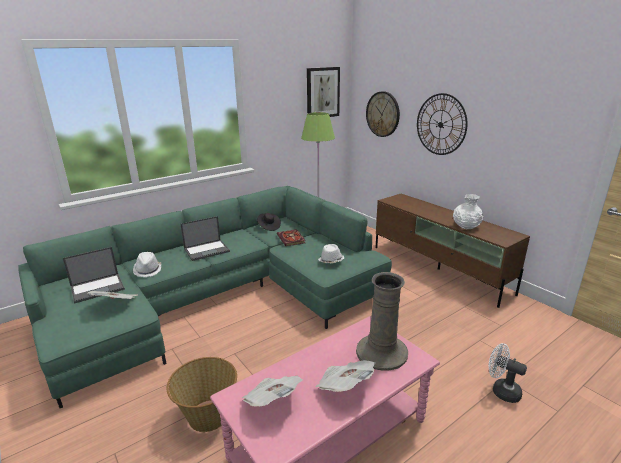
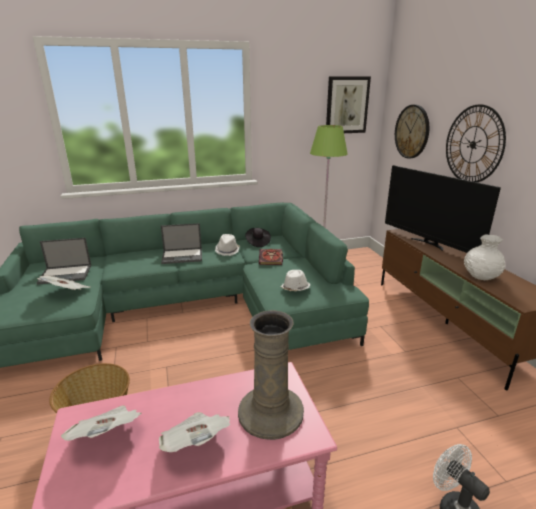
camera: 20 degrees right, 0 degrees up
white hat [133,252,161,277] -> white hat moved to [215,234,240,256]
none -> television [385,165,501,253]

